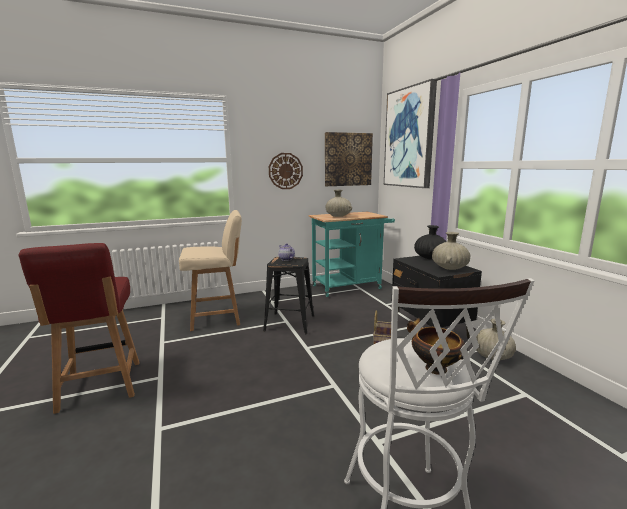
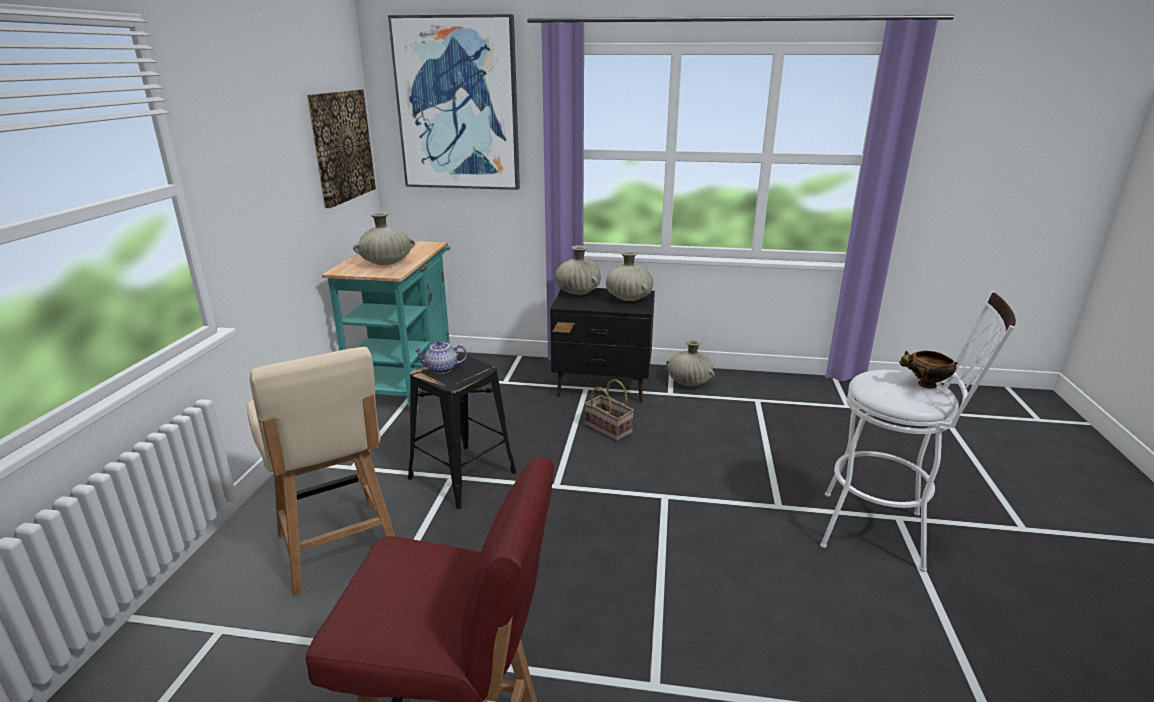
camera: 60 degrees left, 10 degrees up
beige chair [179,210,242,331] -> beige chair turned 135 degrees clockwise [247,347,395,596]
wall clock [269,153,303,189] -> none
black vase [414,225,447,259] -> beige vase [555,245,601,295]

